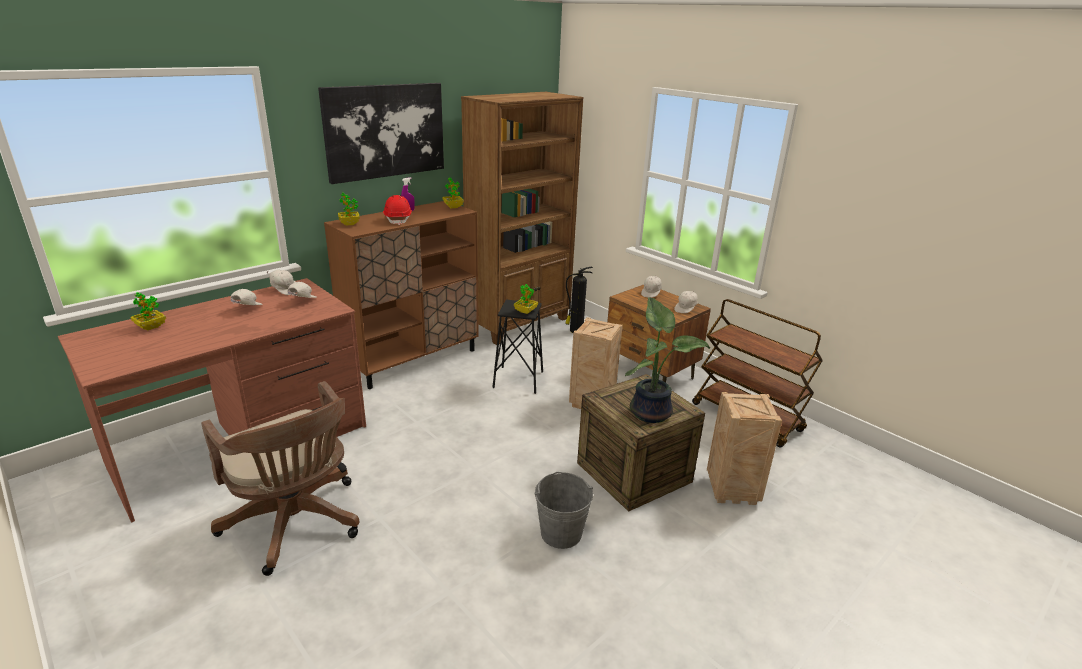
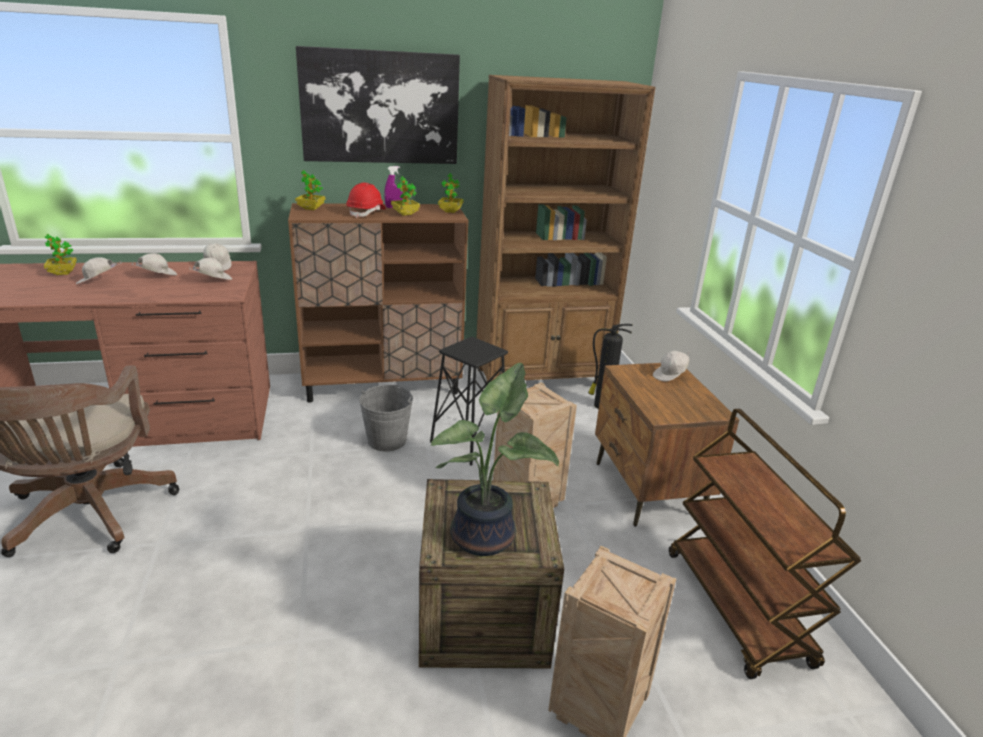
camera: 30 degrees right, 0 degrees up
potted plant [514,284,538,314] -> potted plant moved to [391,176,420,216]
grey bucket [534,472,593,549] -> grey bucket moved to [359,385,413,451]
white cap [674,291,698,313] -> white cap moved to [76,257,122,284]

